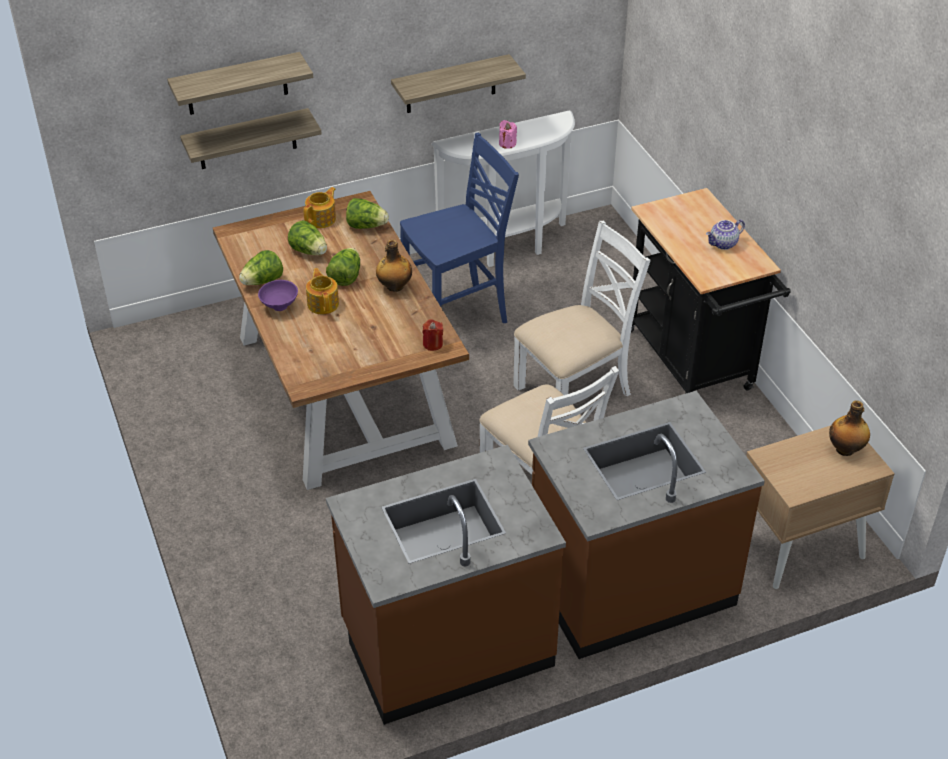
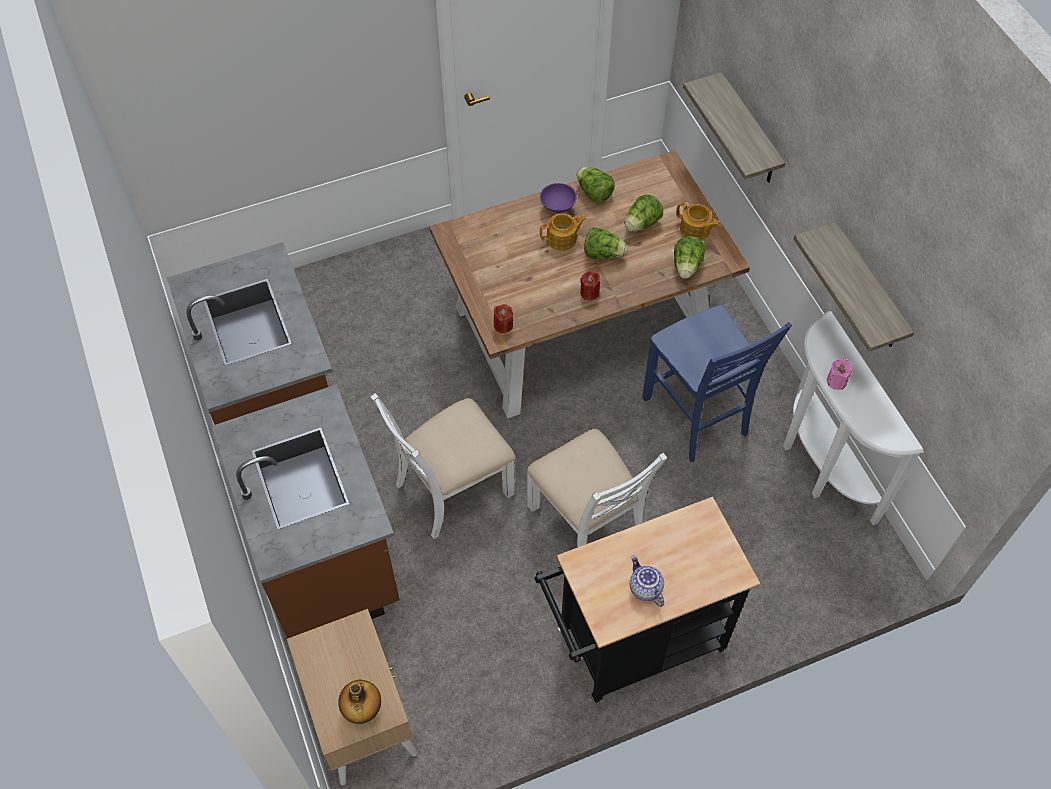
camera: 90 degrees right, 15 degrees up
shelf [167,52,313,115] -> none
bottle [376,240,412,292] -> red candle [580,271,600,300]

